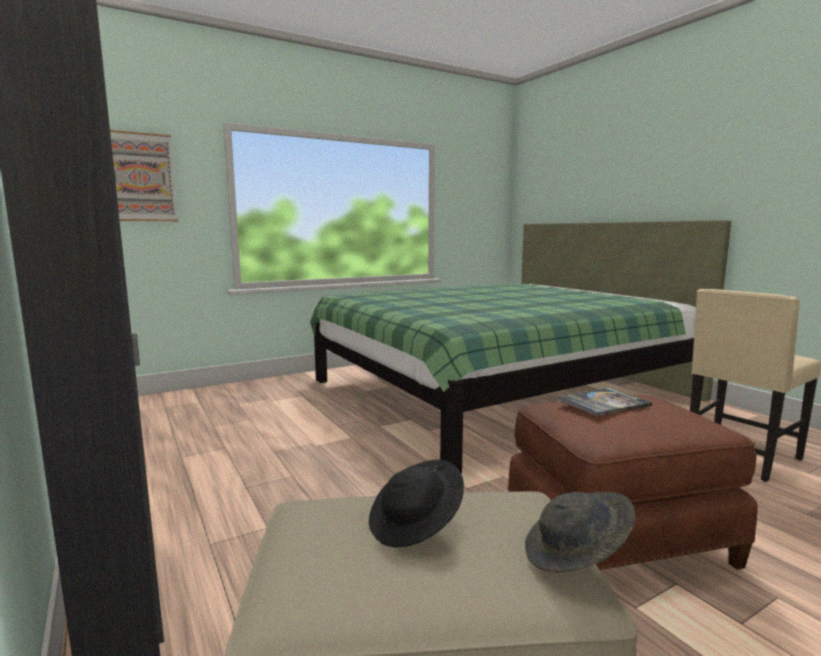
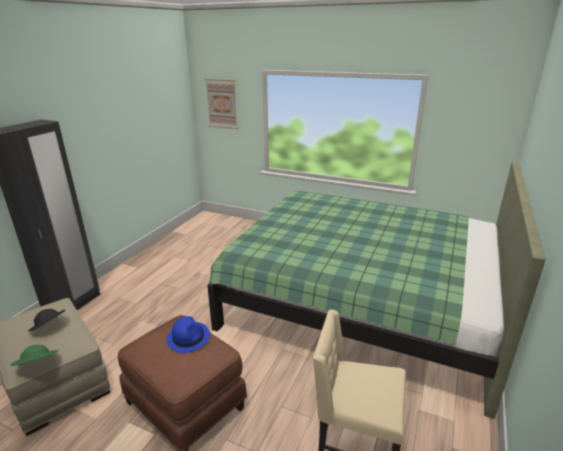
camera: 55 degrees right, 15 degrees up
grey hat [525,492,635,573] -> green hat [10,345,58,366]
book [558,388,652,417] -> blue hat [166,316,210,353]

